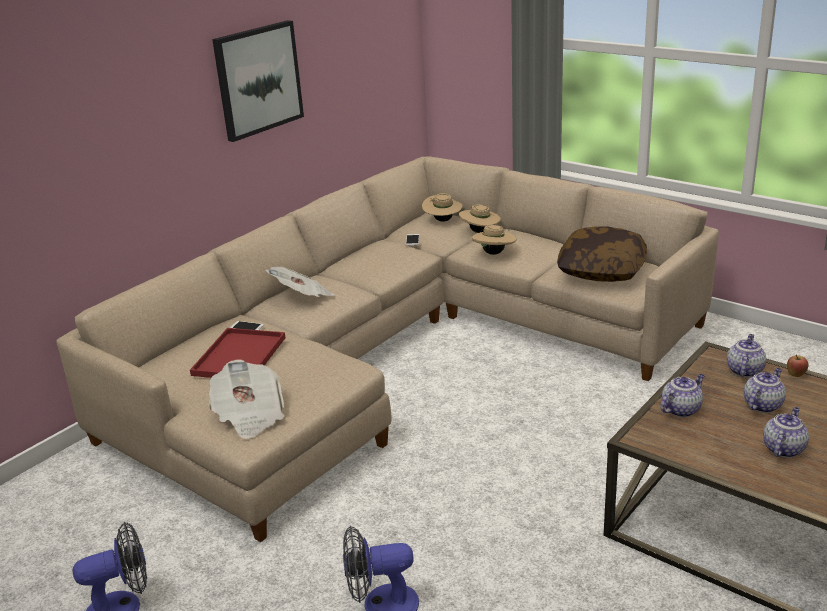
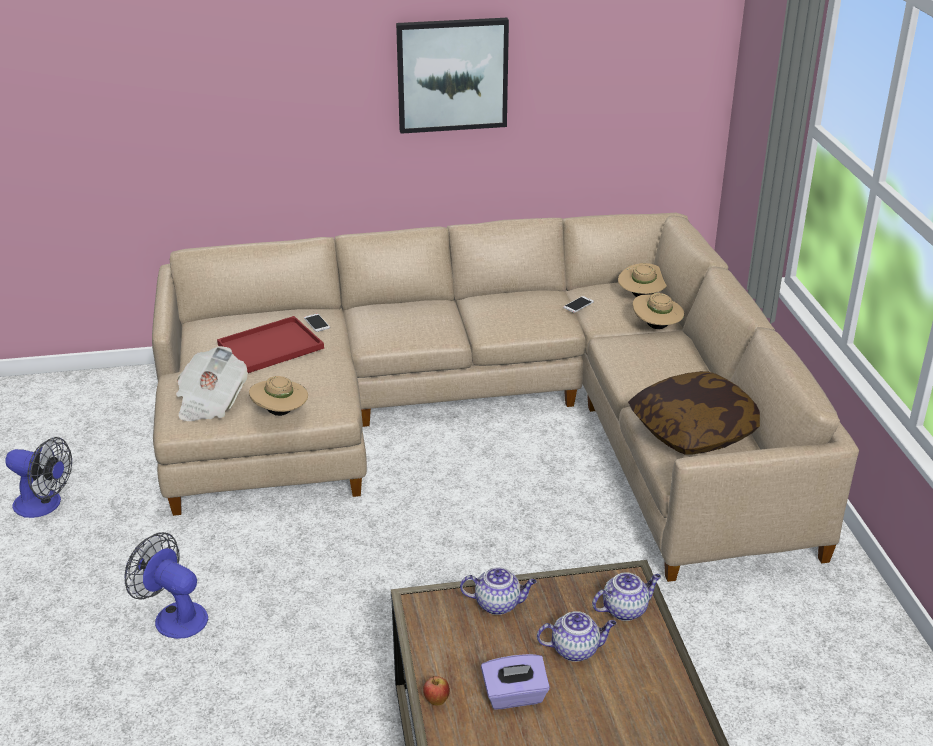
camera: 40 degrees right, 5 degrees up
newspaper [265,267,335,297] -> none
beige hat [472,225,516,255] -> beige hat moved to [249,376,308,416]
teapot [763,407,809,458] -> purple tissue box [481,654,550,710]
apple [787,354,809,377] -> apple moved to [423,676,450,705]

